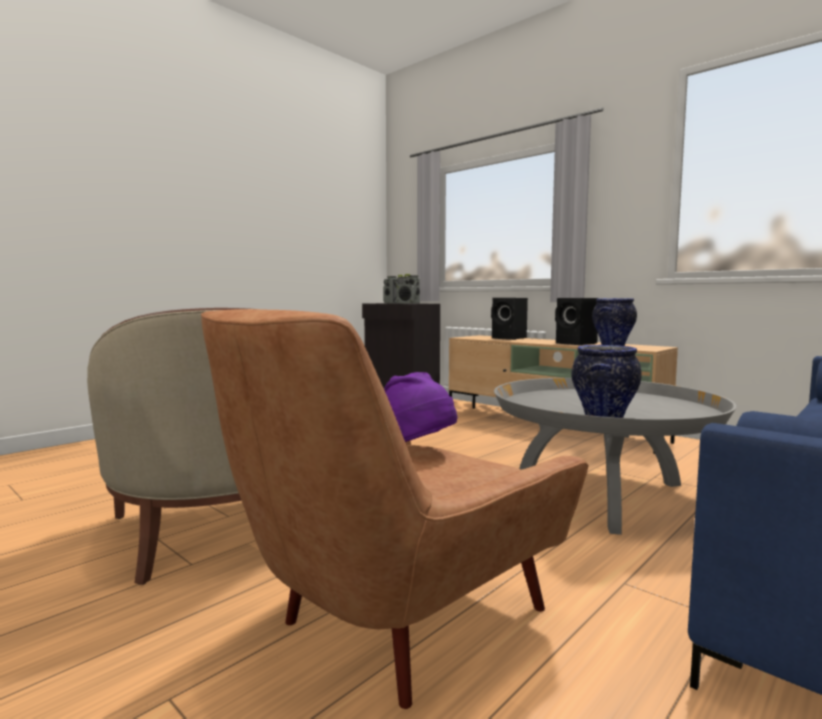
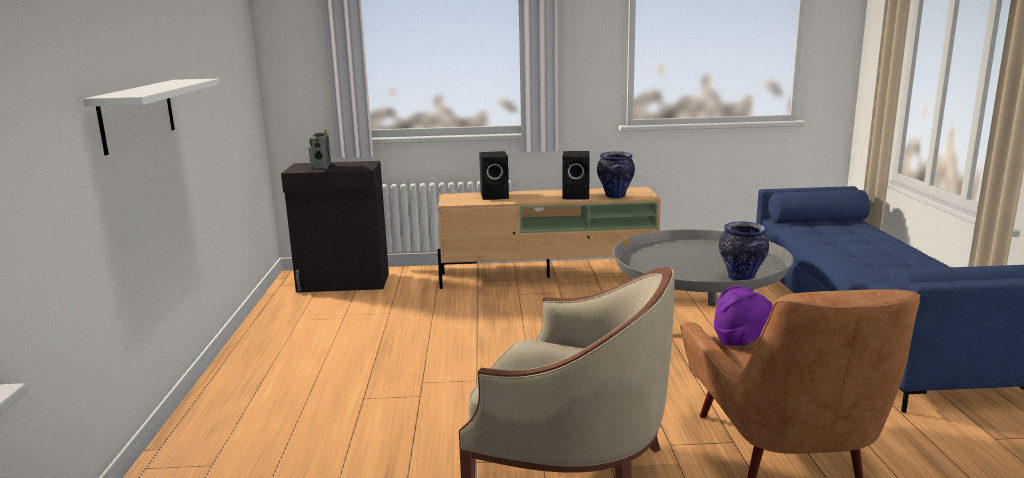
camera: 45 degrees left, 10 degrees up
radio [396,274,420,304] -> none
none -> white shelf [83,79,220,155]

